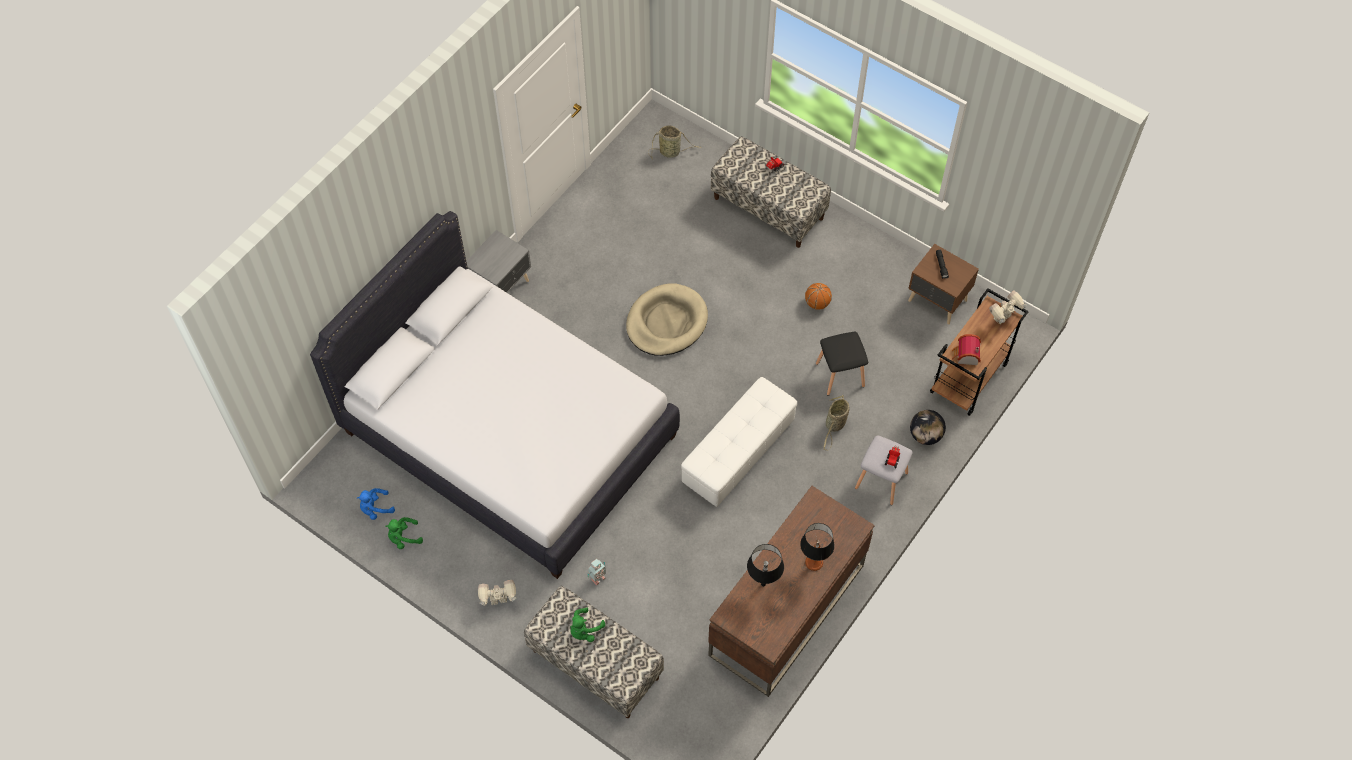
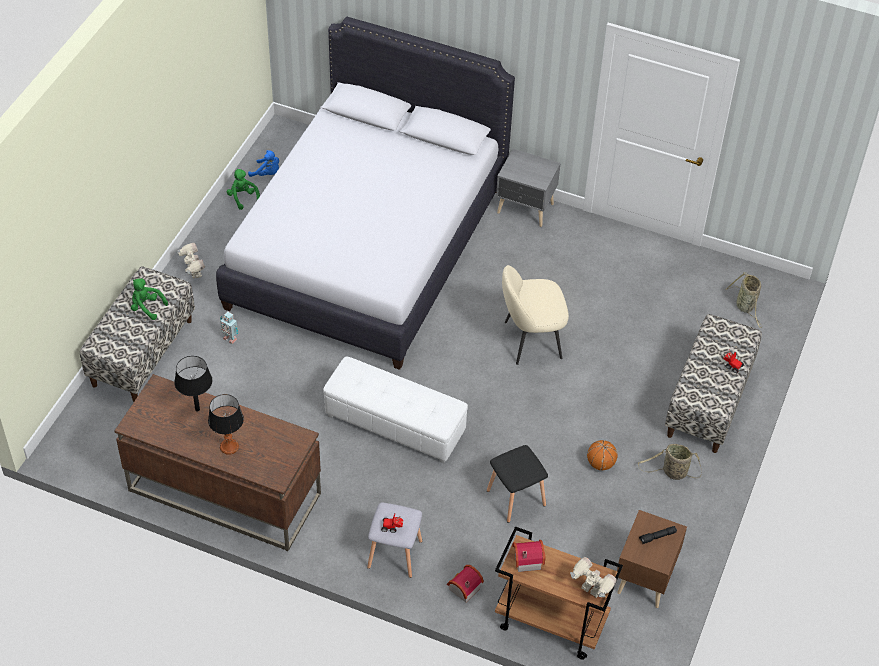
camera: 75 degrees right, 10 degrees down
blue plush toy [357,488,395,520] -> blue plush toy turned 150 degrees clockwise [248,150,279,177]
beige dog bed [626,283,708,356] -> beige chair [502,265,569,365]
basket [823,395,850,451] -> basket moved to [638,444,702,480]
globe [910,410,946,445] -> toy house [447,565,484,602]

